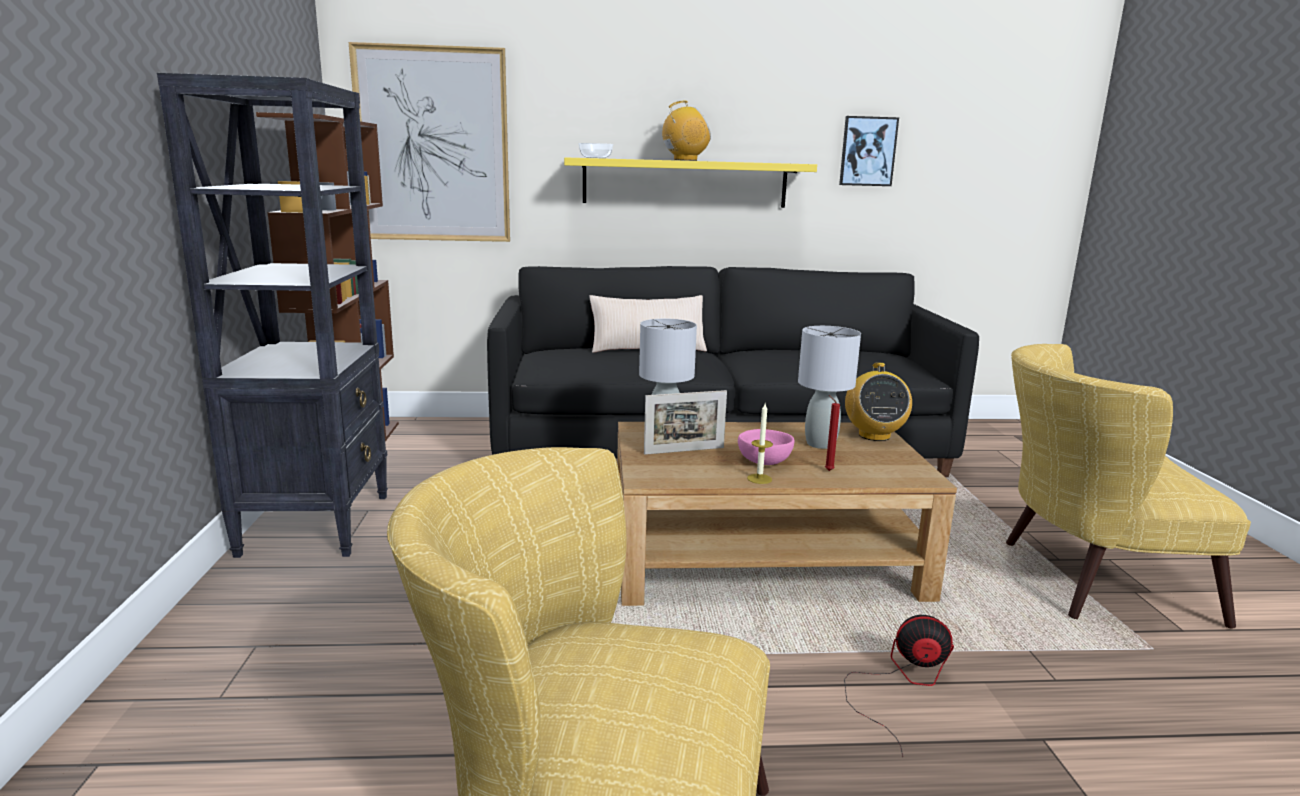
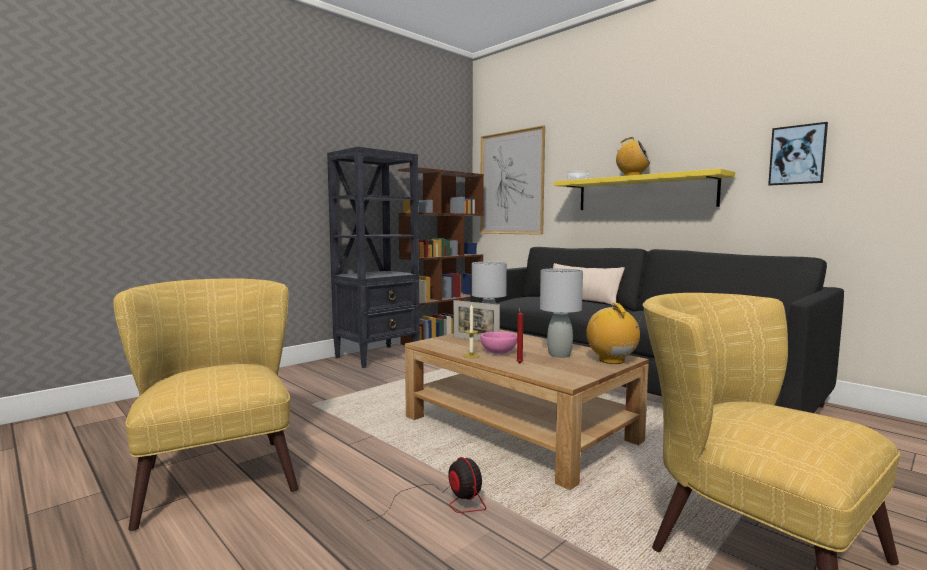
camera: 50 degrees right, 10 degrees down
radio [845,362,912,441] -> radio turned 120 degrees clockwise [586,303,642,364]

